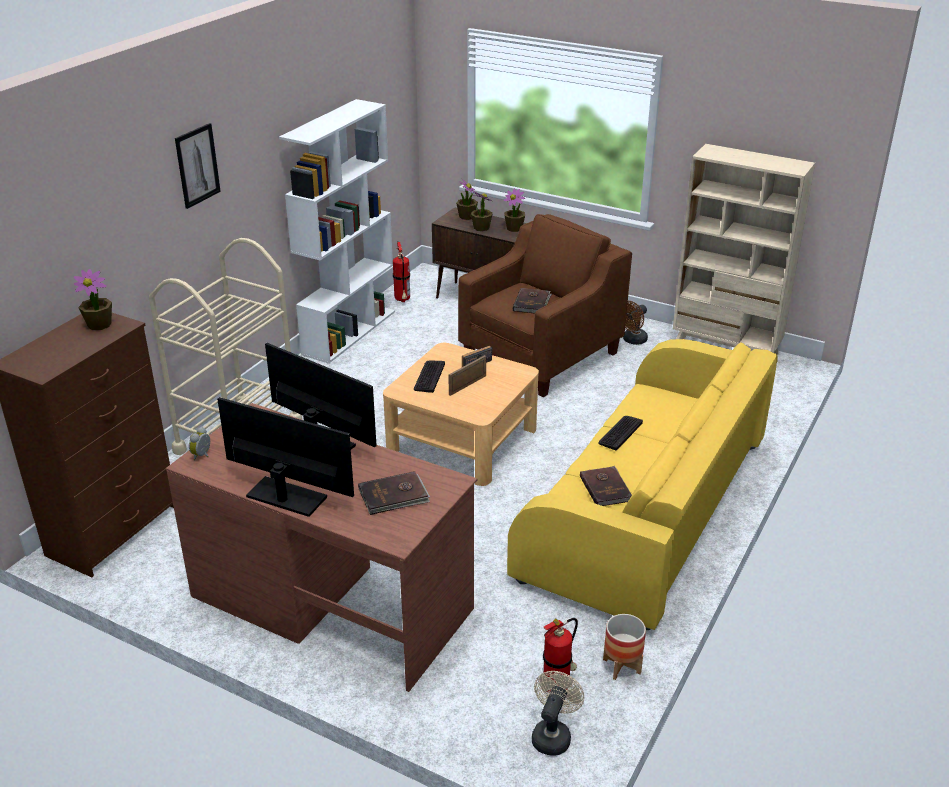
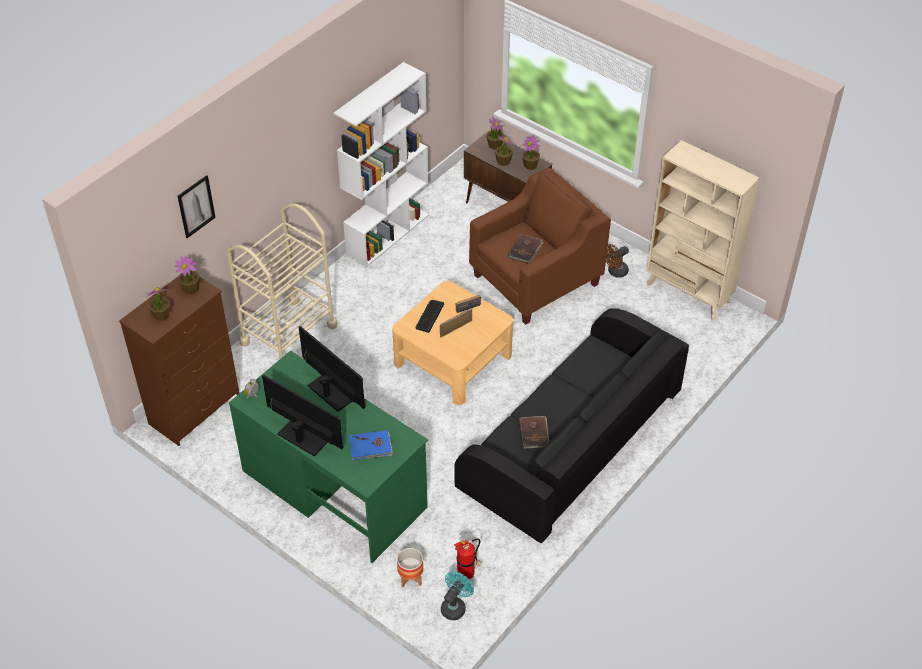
camera: 10 degrees right, 15 degrees up
brown desk [166,403,477,692] -> green desk [229,351,428,563]
picture [175,123,221,209] -> picture moved to [177,175,216,238]
brown book [358,471,430,515] -> blue book [349,430,393,460]
fire extinguisher [393,242,410,302] -> none
yellow sofa [507,339,778,630] -> black sofa [454,308,689,544]
beige fan [532,671,584,756] -> turquoise fan [441,571,474,620]
keyboard [598,416,643,450] -> none
planter [603,614,646,680] -> planter moved to [397,548,423,587]
none -> potted plant [147,287,170,321]

